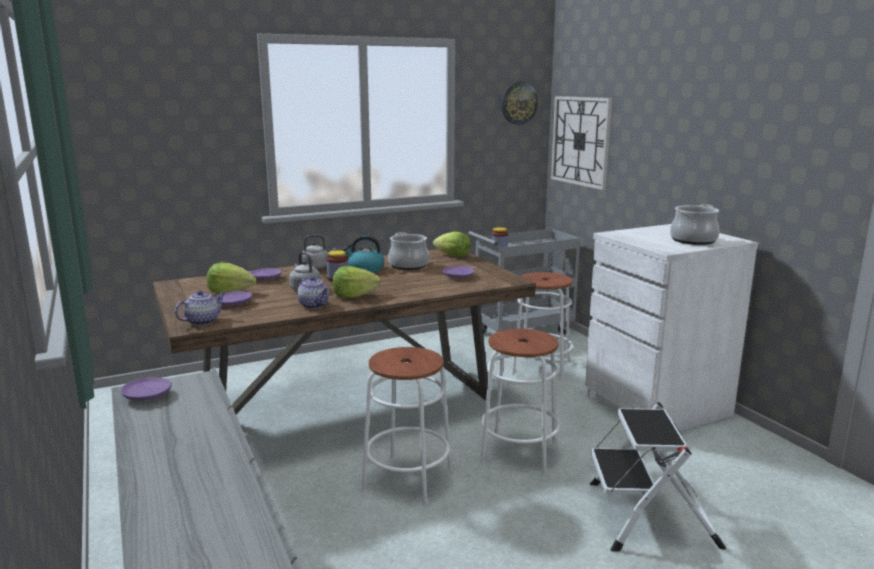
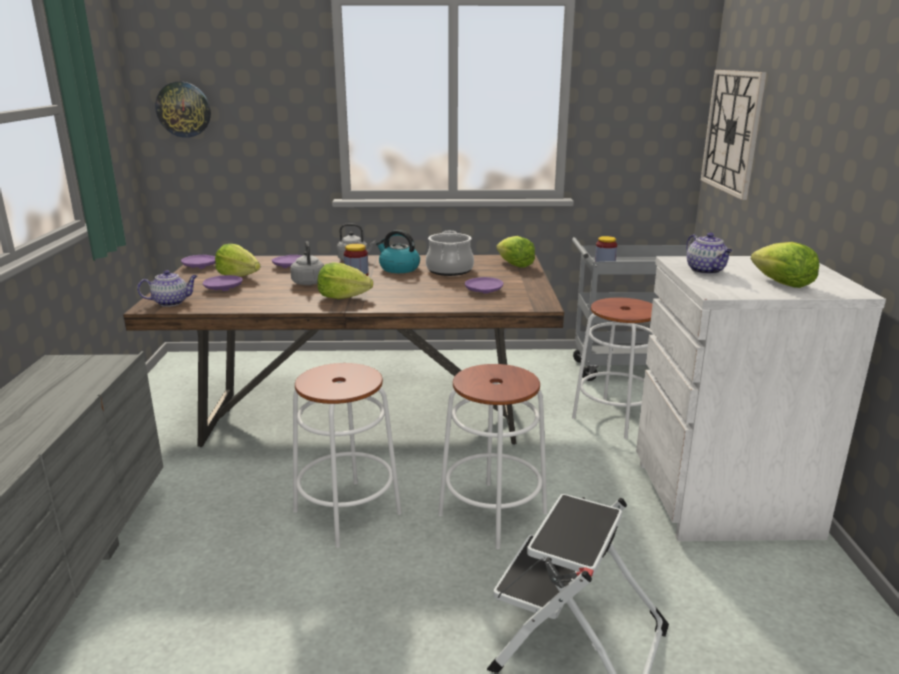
camera: 25 degrees right, 5 degrees up
purple plate [121,377,172,401] -> purple plate moved to [181,255,215,269]
teapot [297,276,329,309] -> teapot moved to [686,233,733,274]
wall clock [501,82,538,125] -> wall clock moved to [155,82,211,138]
cooking pot [670,204,720,245] -> lettuce [751,242,819,288]

